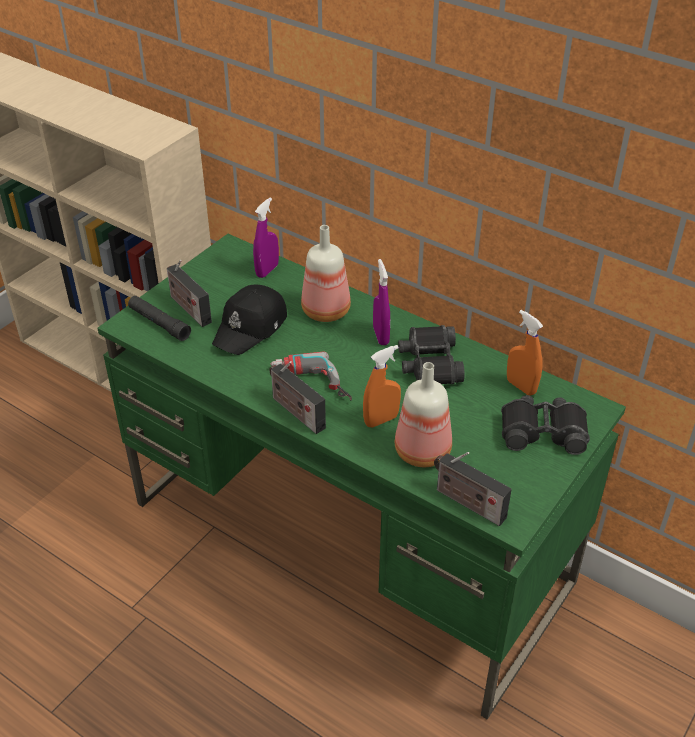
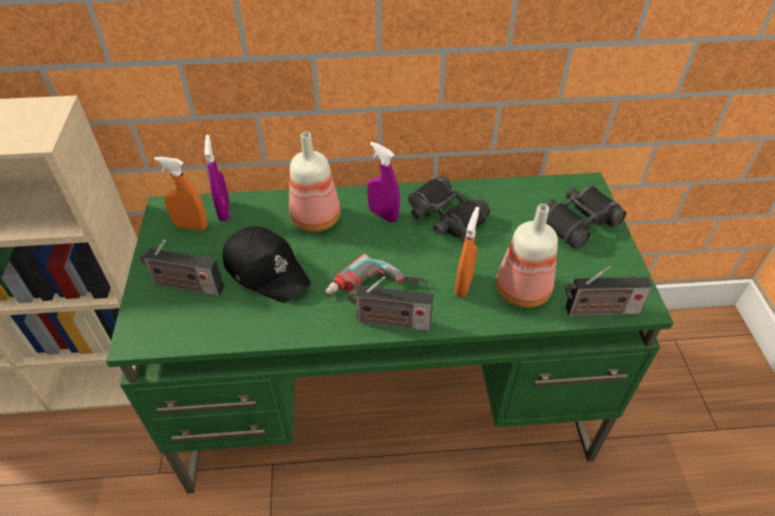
camera: 40 degrees left, 5 degrees up
black flashlight [128,296,191,341] -> none
black cap [212,284,287,355] -> black cap turned 45 degrees counterclockwise [223,226,311,303]
orange spray bottle [507,310,543,396] -> orange spray bottle moved to [154,157,207,231]

